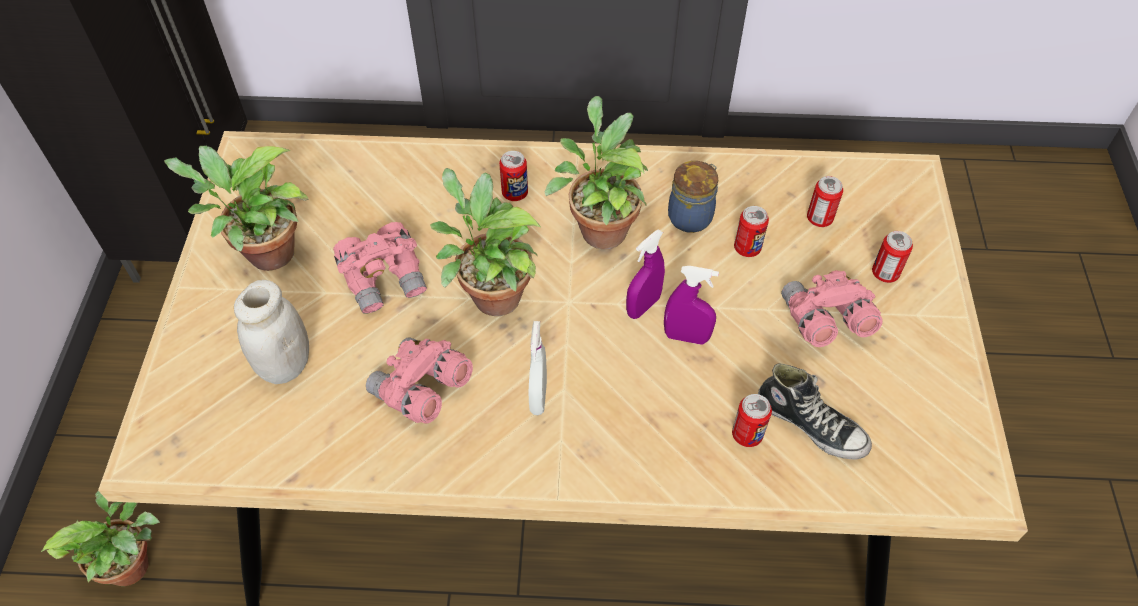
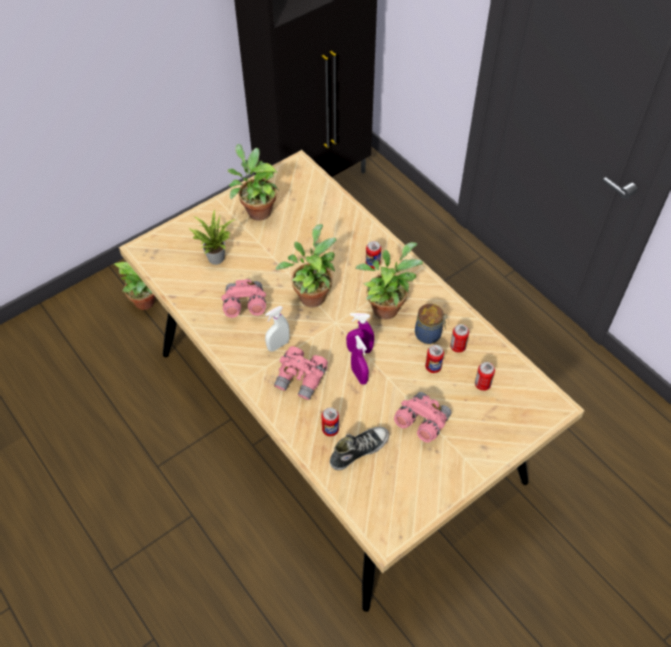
camera: 50 degrees right, 0 degrees up
white jar [234,280,309,384] -> potted plant [189,209,235,265]
pink binoculars [333,222,427,314] -> pink binoculars moved to [274,346,328,400]
shoe [758,363,872,459] -> shoe turned 120 degrees counterclockwise [330,427,389,470]
can [872,231,913,283] -> can moved to [450,324,469,353]

